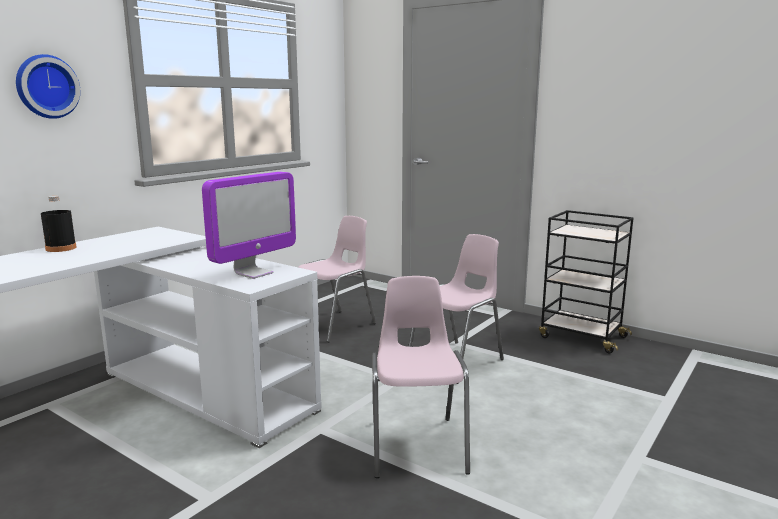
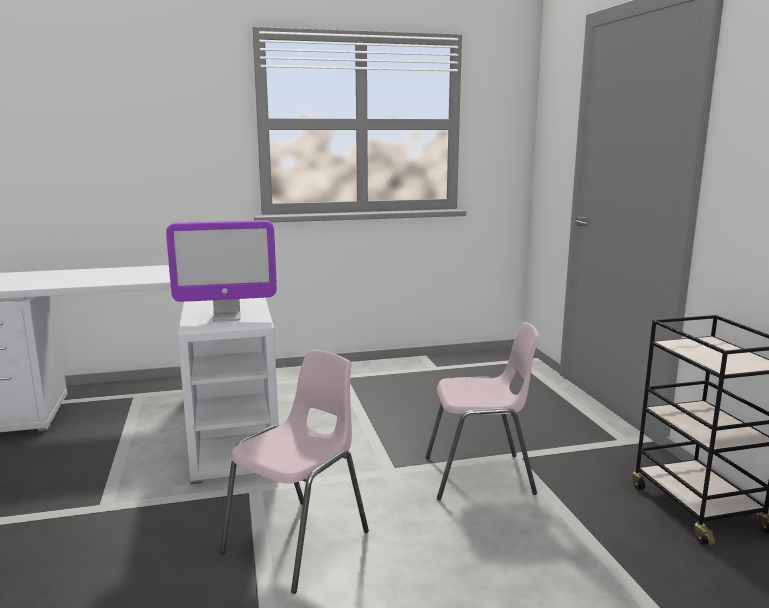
camera: 40 degrees right, 0 degrees up
wall clock [16,54,80,119] -> none
black bottle [41,196,77,252] -> none
pink chair [298,216,376,343] -> none

